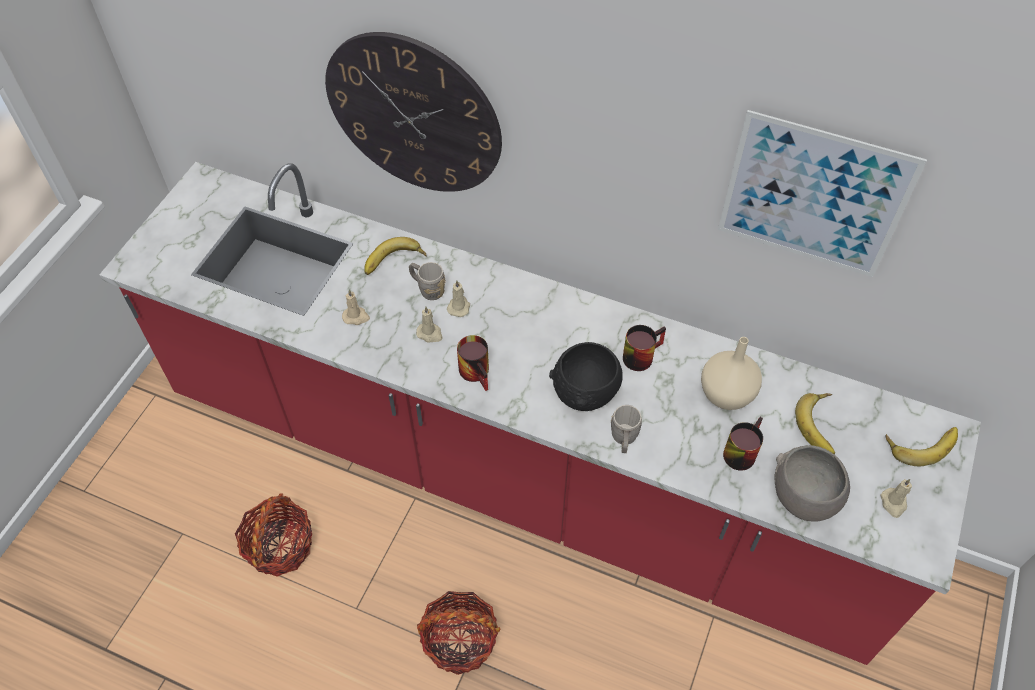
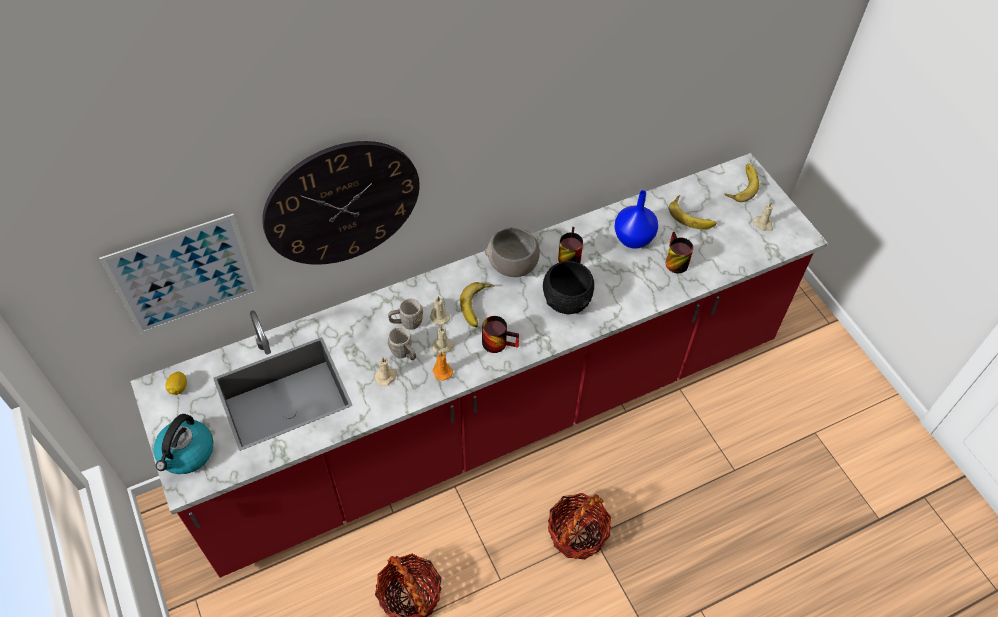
camera: 50 degrees left, 0 degrees up
banana [364,237,427,275] -> banana moved to [460,282,495,327]
grey mug [610,405,642,453] -> grey mug moved to [388,327,416,360]
beige vase [701,337,762,410] -> blue vase [614,190,658,249]
picture [718,110,927,277] -> picture moved to [99,214,259,335]
grey bowl [774,445,850,522] -> grey bowl moved to [485,227,540,277]
none -> kettle [154,414,214,474]
none -> lemon [165,371,187,395]
none -> orange candle [432,352,453,381]

